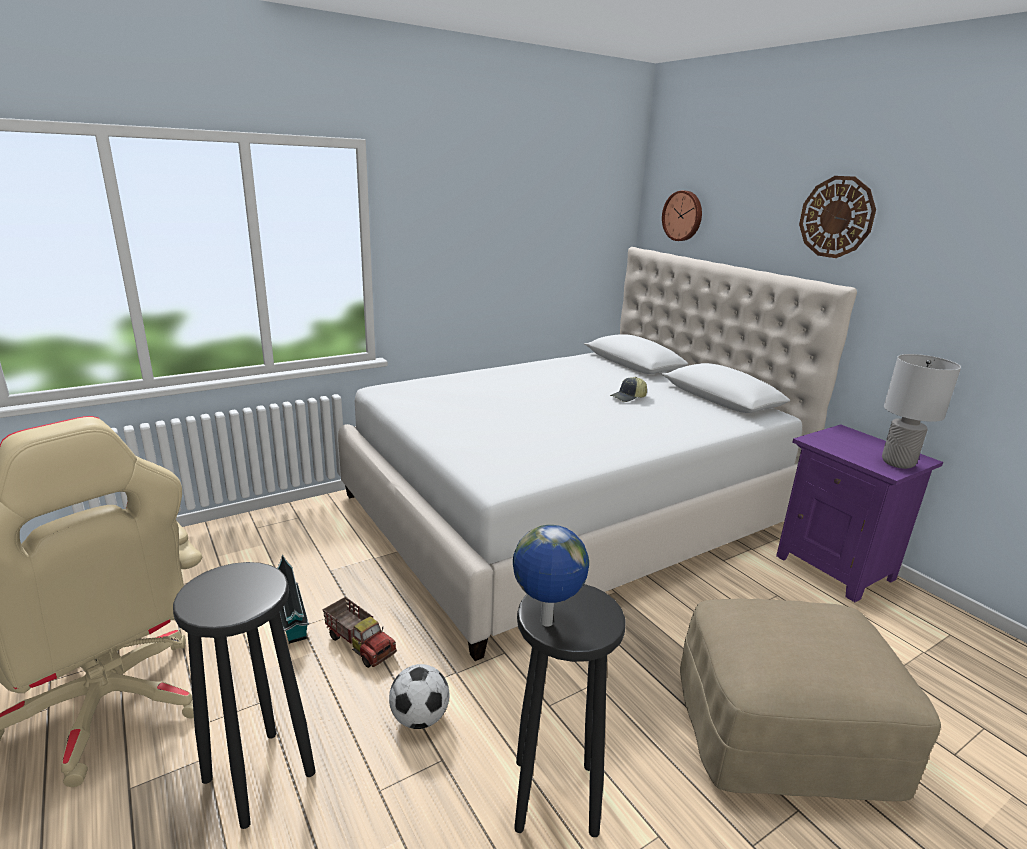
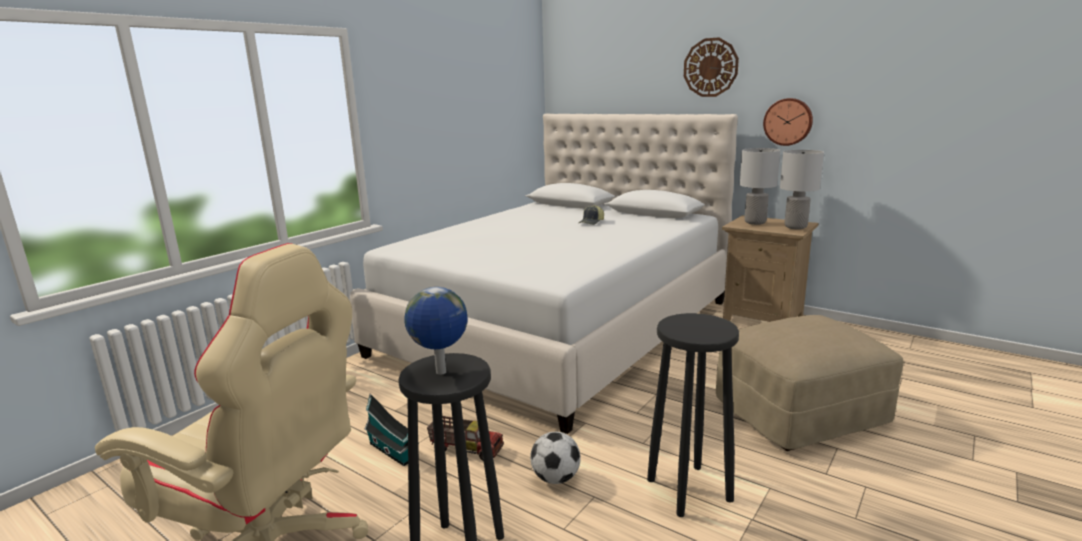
camera: 20 degrees left, 5 degrees down
globe [513,525,589,627] -> globe moved to [404,287,467,375]
wall clock [662,191,702,241] -> wall clock moved to [763,98,813,146]
purple nightstand [776,424,943,602] -> beige nightstand [722,215,819,322]
none -> grey table lamp [740,148,780,225]

